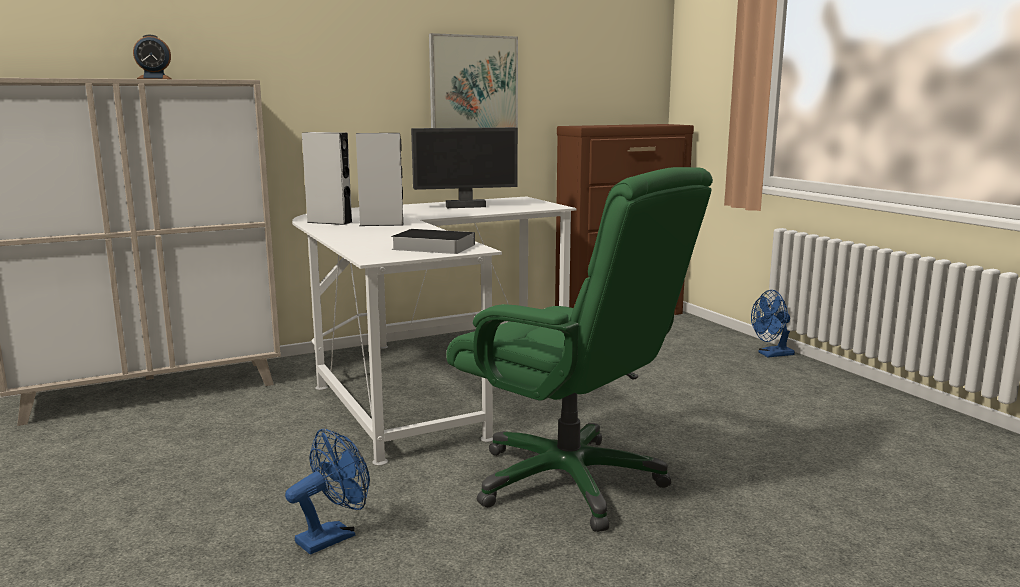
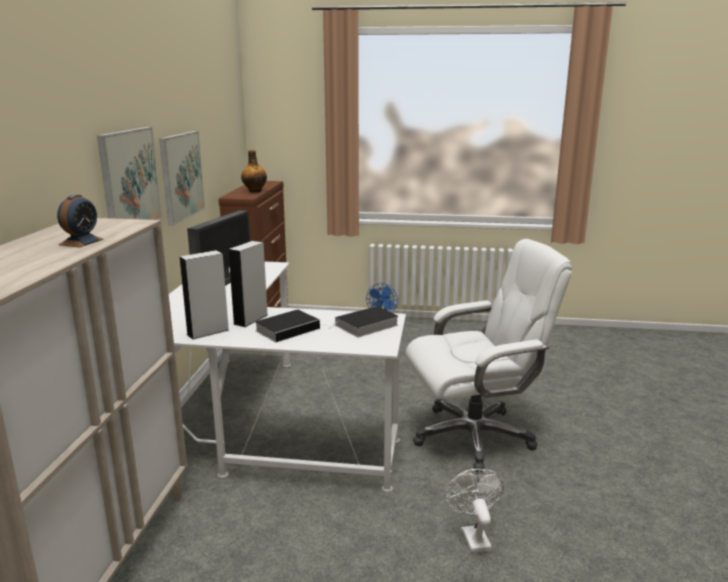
camera: 55 degrees left, 5 degrees up
blue fan [285,429,370,554] -> white fan [445,469,504,553]
green office chair [446,167,713,532] -> white office chair [406,239,573,472]
none -> picture [97,127,162,220]
none -> bottle [241,150,267,193]
none -> book [255,310,326,342]

